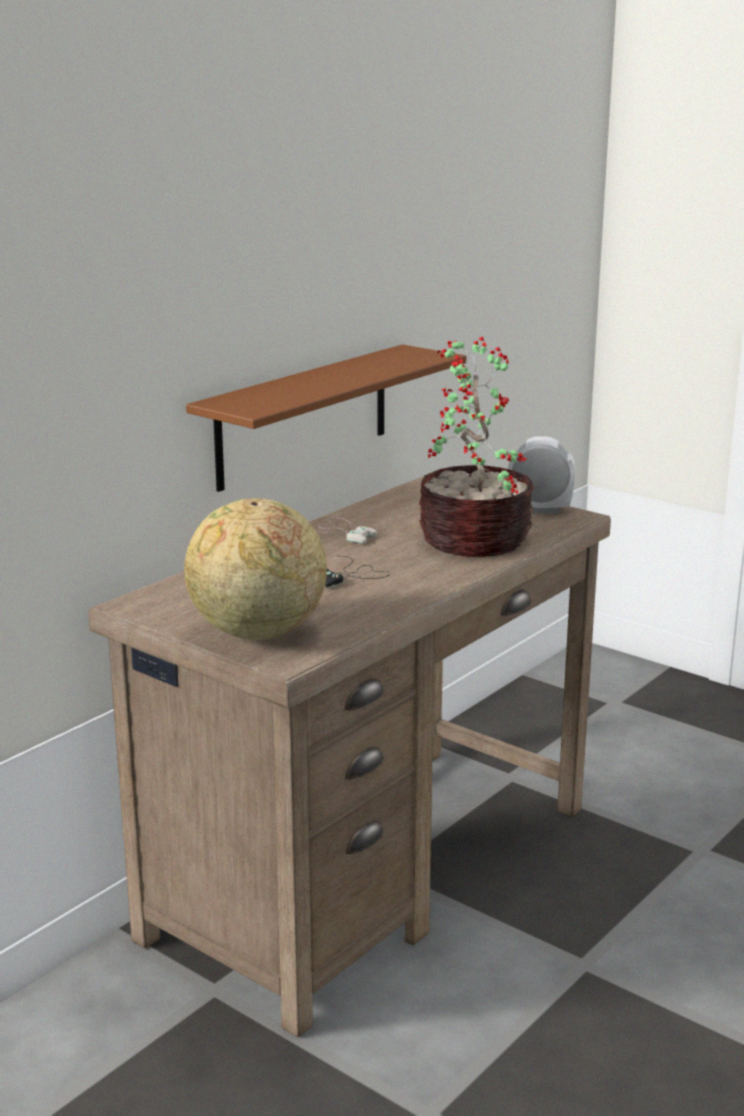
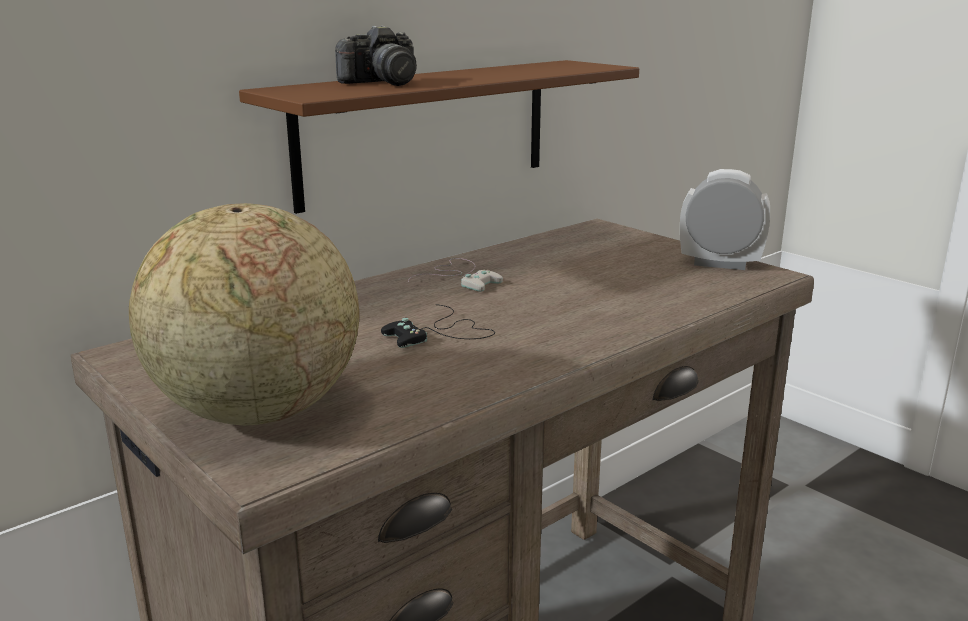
camera: 10 degrees right, 0 degrees up
potted plant [419,336,534,557] -> none
none -> camera [335,25,417,86]

